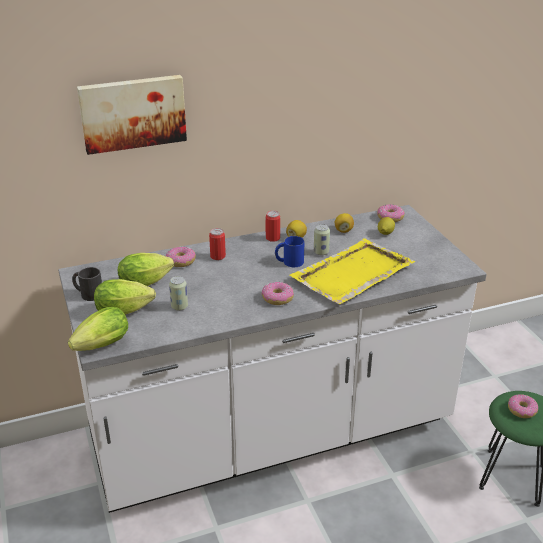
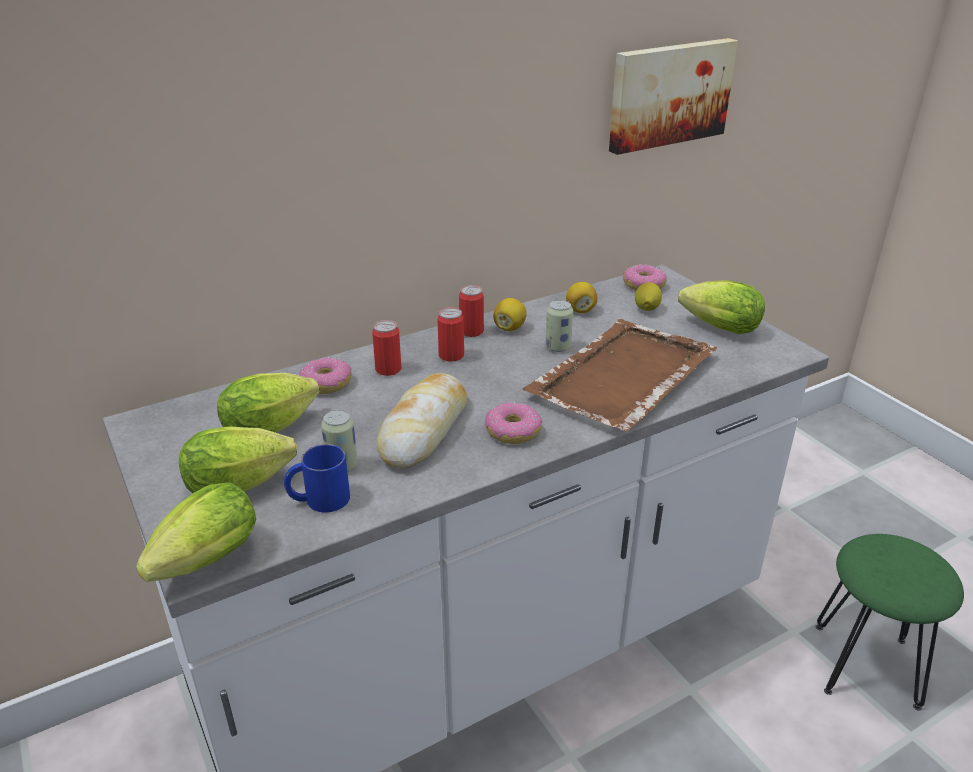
camera: 10 degrees left, 0 degrees up
black mug [72,267,102,301] -> none
picture [77,75,187,155] -> picture moved to [609,38,738,155]
blue mug [275,236,305,267] -> blue mug moved to [284,444,350,512]
yellow tray [289,239,415,304] -> brown tray [522,319,717,431]
donut [508,394,538,418] -> none
none -> bread [376,373,468,468]
none -> can [437,307,464,362]
none -> lettuce [678,280,765,334]

